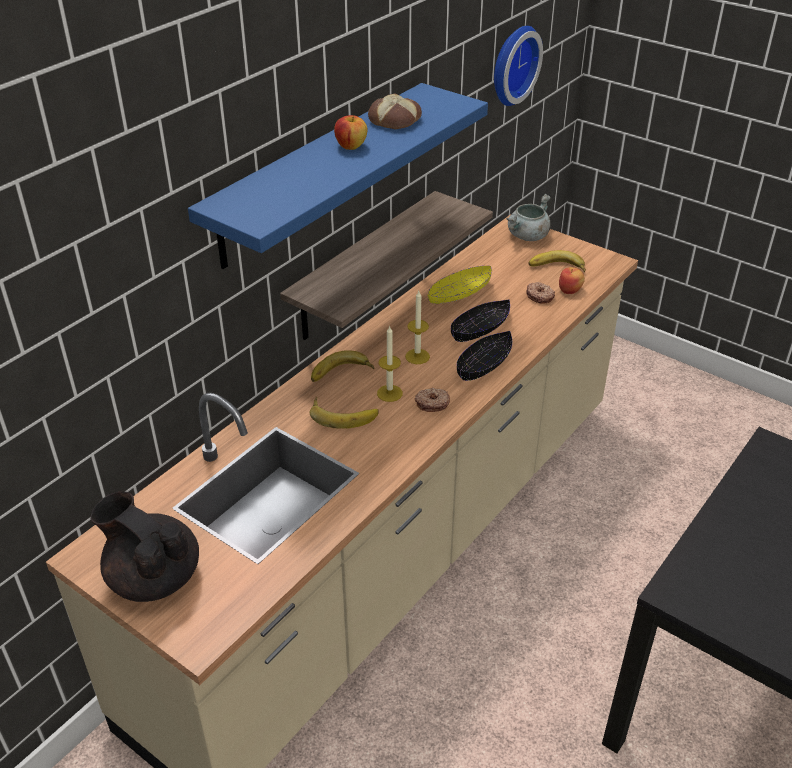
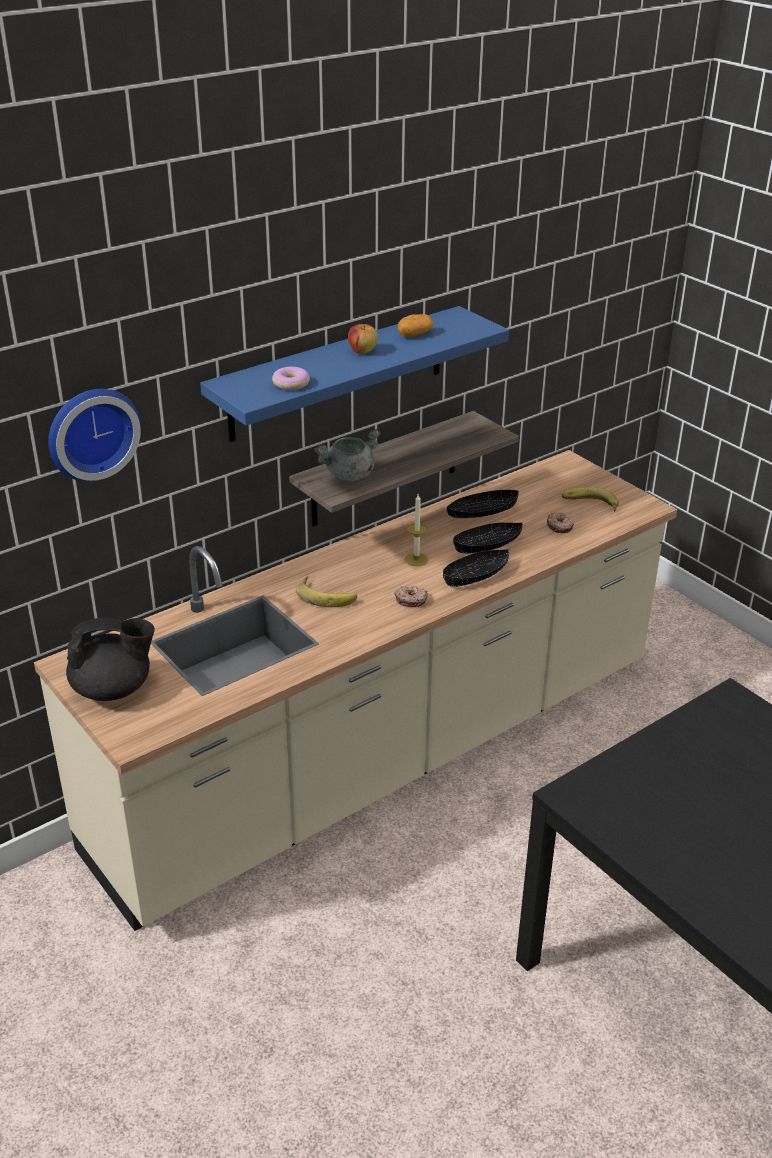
camera: 15 degrees right, 5 degrees down
black teapot [90,491,199,602] -> black teapot turned 120 degrees clockwise [66,618,155,701]
banana [311,350,374,382] -> none
bread [368,94,422,129] -> potato [398,314,434,337]
candle [377,325,403,402] -> none
yellow bowl [428,266,492,304] -> black bowl [447,490,519,518]
wall clock [494,26,543,106] -> wall clock moved to [48,389,141,481]
grey cooking pot [506,194,551,241] -> grey cooking pot moved to [314,429,380,481]
apple [559,267,585,294] -> none
none -> donut [272,367,310,390]

